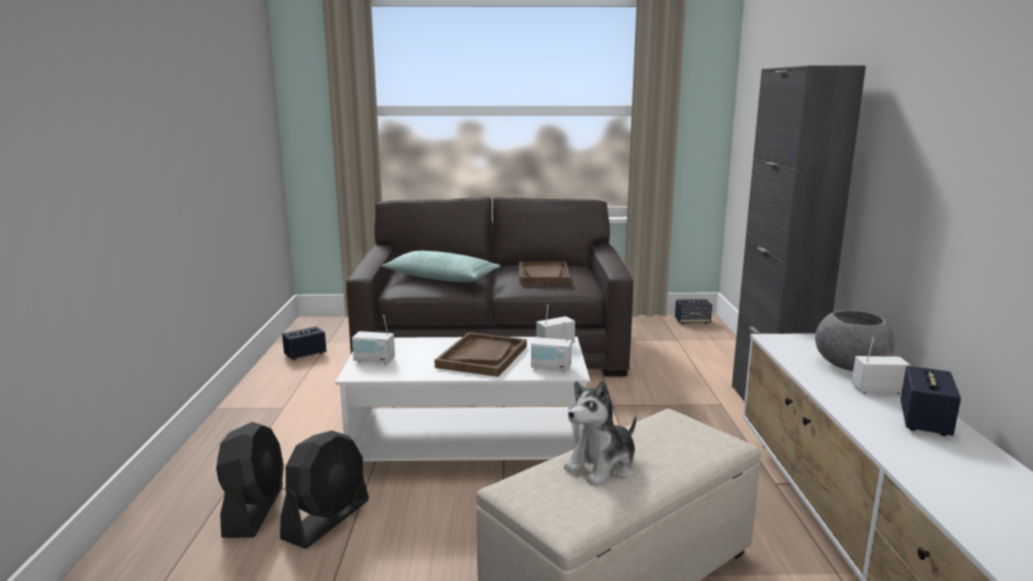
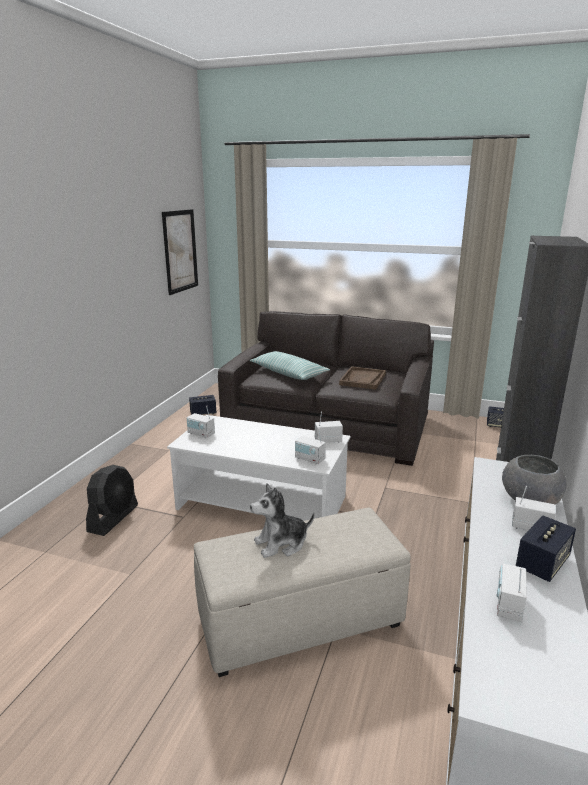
camera: 20 degrees right, 5 degrees up
black fan [280,430,369,549] -> none
brown tray [435,332,527,377] -> none
none -> picture [162,209,198,295]
none -> radio [497,563,527,622]

